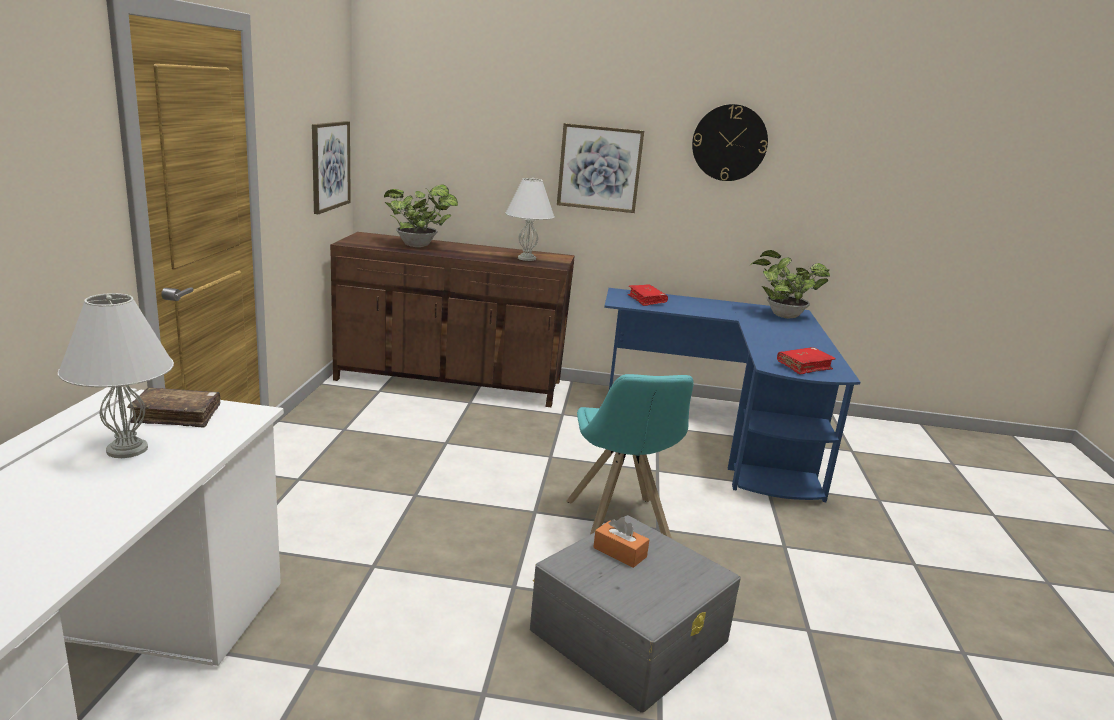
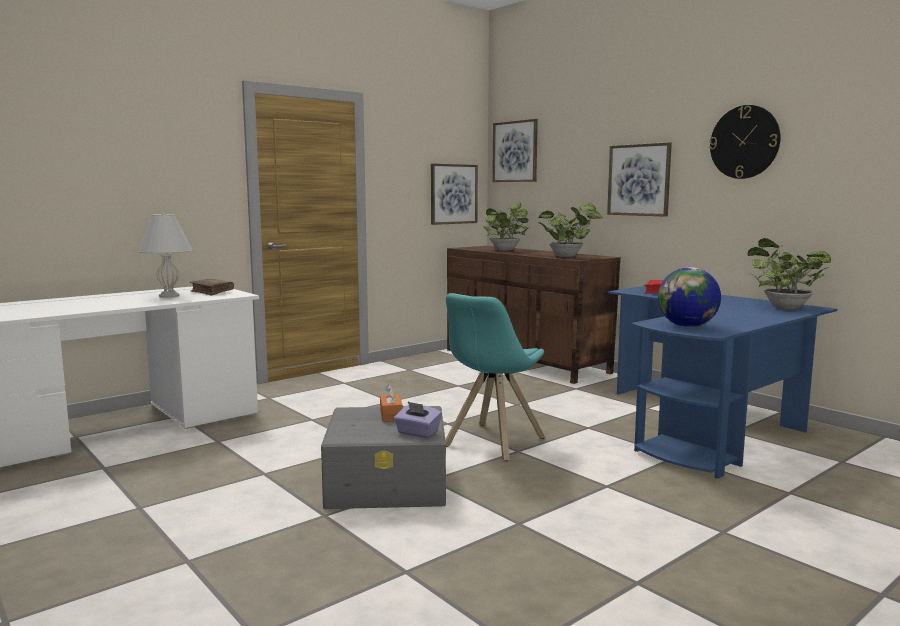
camera: 45 degrees right, 10 degrees down
white table lamp [506,178,555,261] -> potted plant [538,203,603,257]
red book [777,347,836,375] -> globe [658,267,721,327]
none -> purple tissue box [394,402,442,438]
none -> picture [492,119,538,182]

